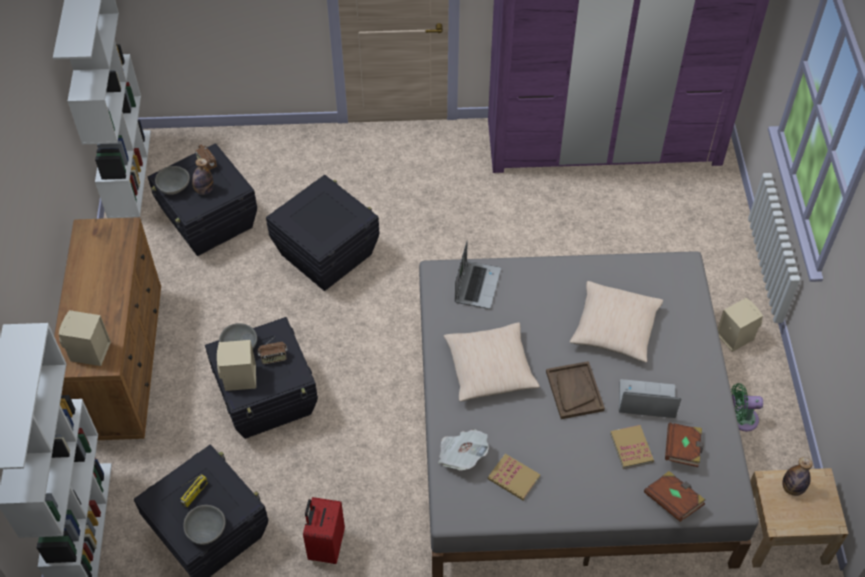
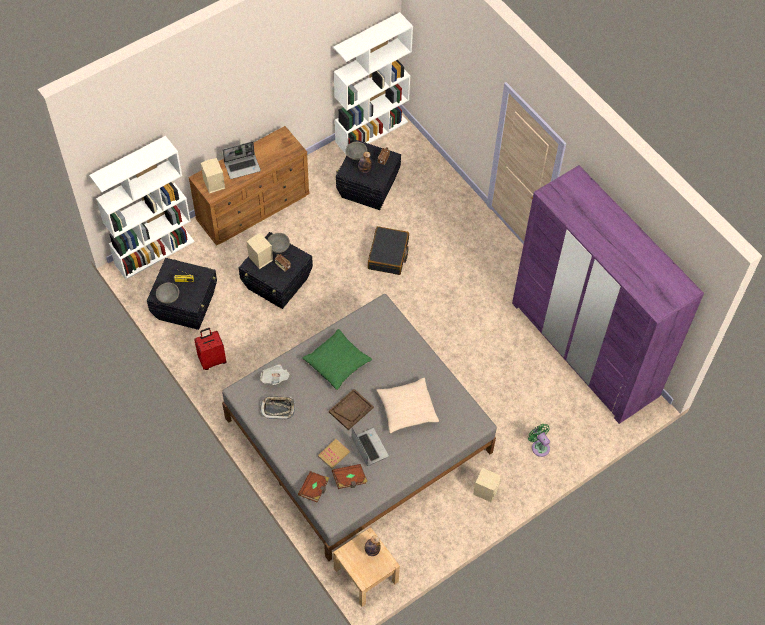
camera: 55 degrees right, 5 degrees up
black storage box [266,175,379,291] -> black suitcase [368,226,409,275]
beige pillow [444,323,540,402] -> green pillow [302,329,372,390]
laptop [455,241,501,309] -> laptop moved to [223,141,261,179]
book [488,454,540,501] -> tray [260,396,295,420]
green fan [731,383,763,432] -> green fan moved to [528,424,550,457]

